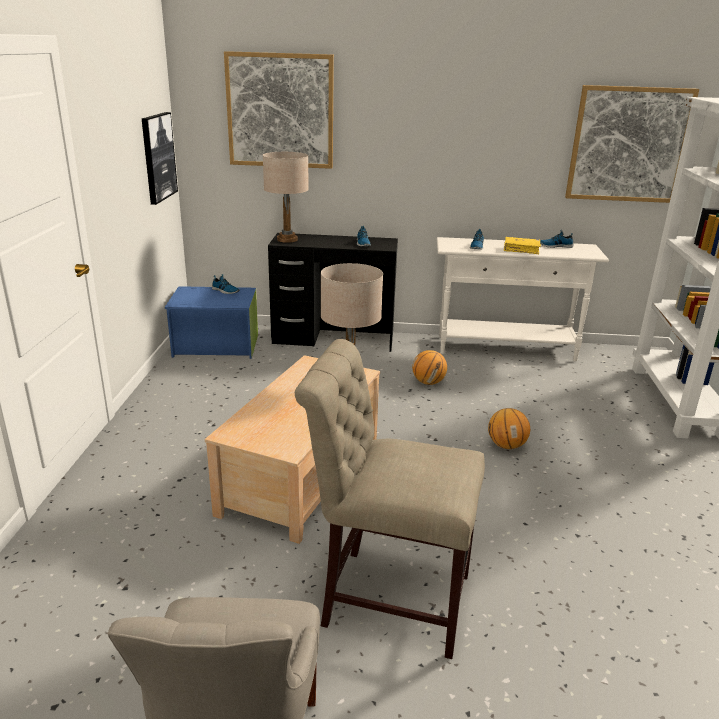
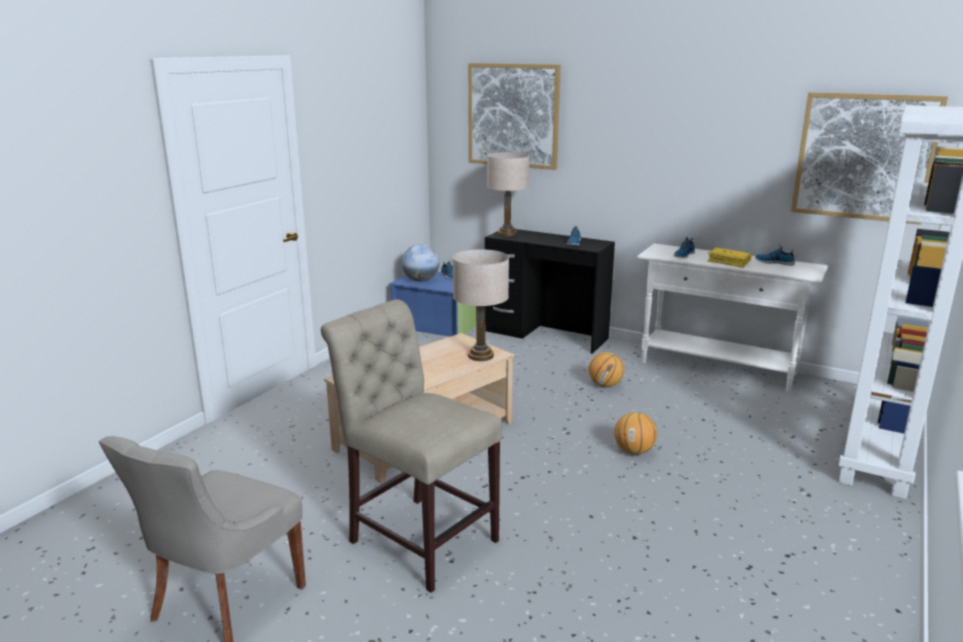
camera: 25 degrees right, 5 degrees down
picture [142,112,178,205] -> none
none -> globe [402,244,439,282]

